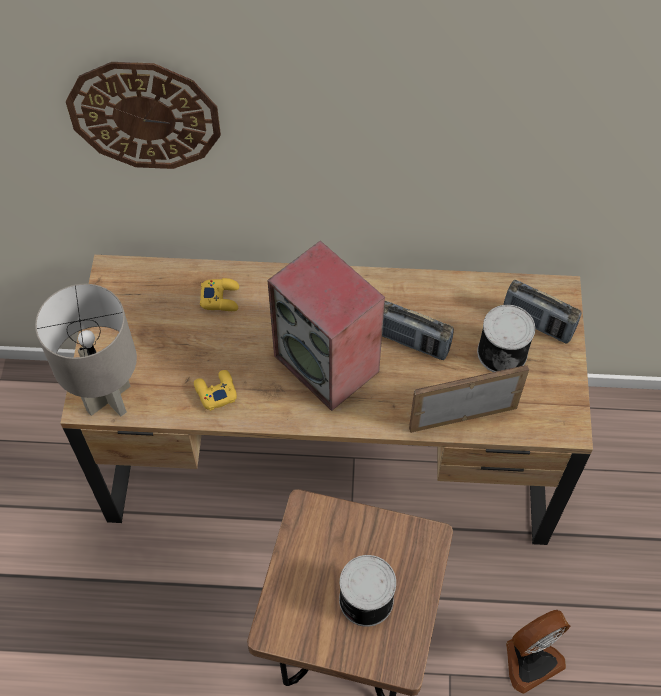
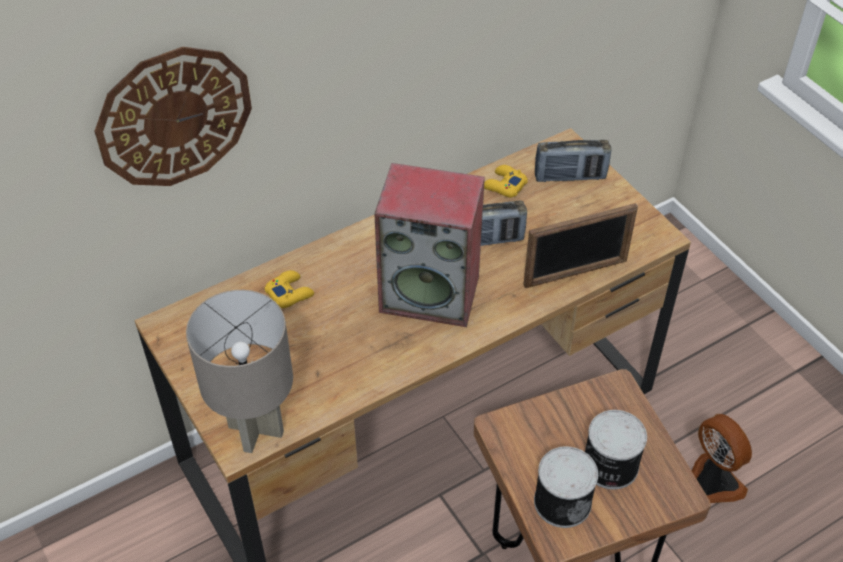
camera: 35 degrees left, 10 degrees down
yellow game controller [194,370,237,411] -> yellow game controller moved to [484,165,528,198]
picture frame [409,365,529,433] -> picture frame turned 150 degrees counterclockwise [523,203,638,288]
can [477,305,535,372] -> can moved to [534,446,598,528]
fan [506,610,570,694] -> fan turned 60 degrees counterclockwise [692,414,752,503]

